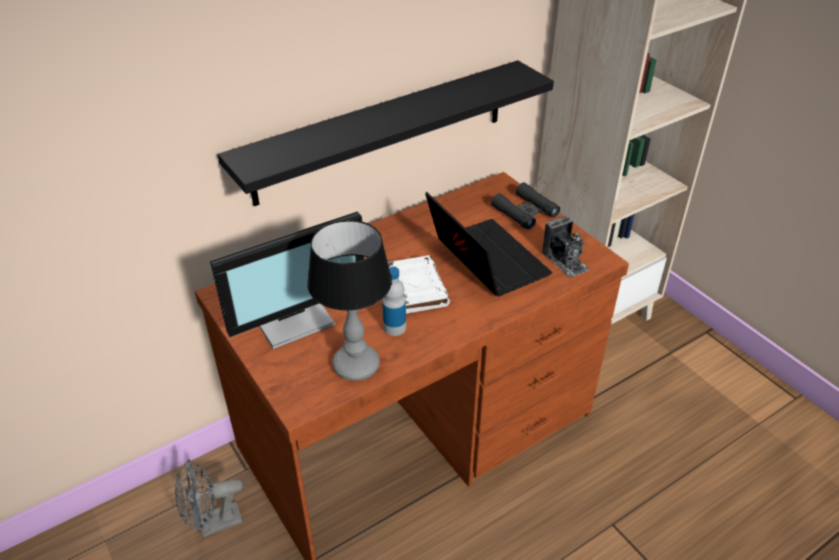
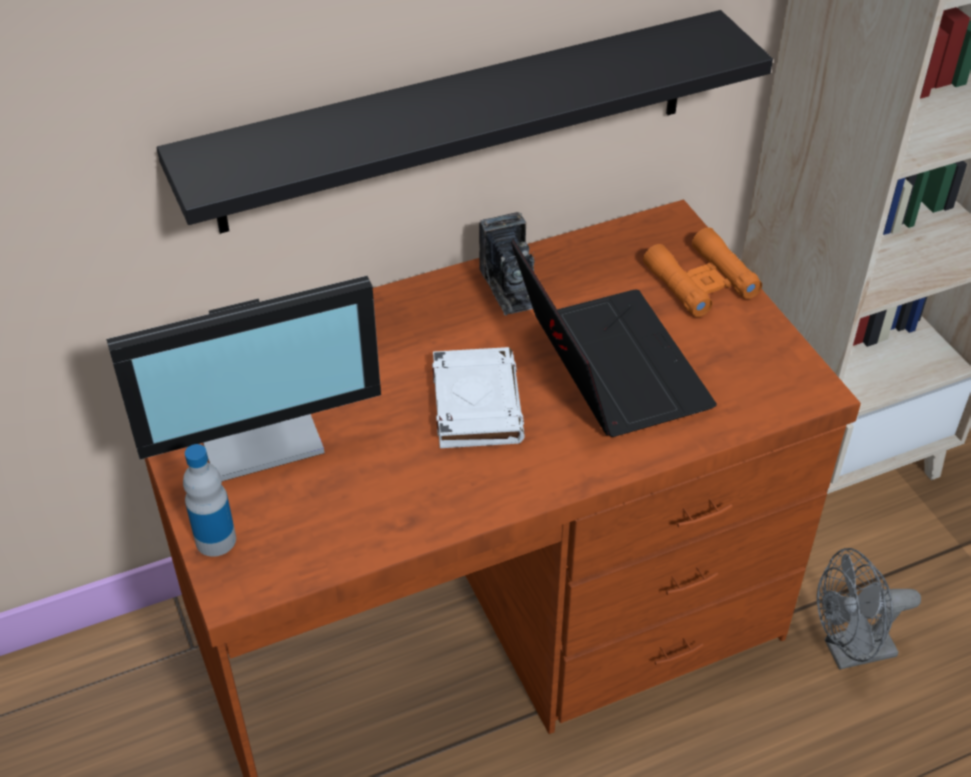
camera: 10 degrees right, 5 degrees up
grey fan [175,459,243,538] -> grey fan moved to [817,548,921,670]
table lamp [307,220,392,381] -> none
bottle [382,267,406,336] -> bottle moved to [183,444,236,557]
black binoculars [491,182,560,230] -> orange binoculars [643,227,762,317]
camera [542,216,590,278] -> camera moved to [479,212,534,316]

